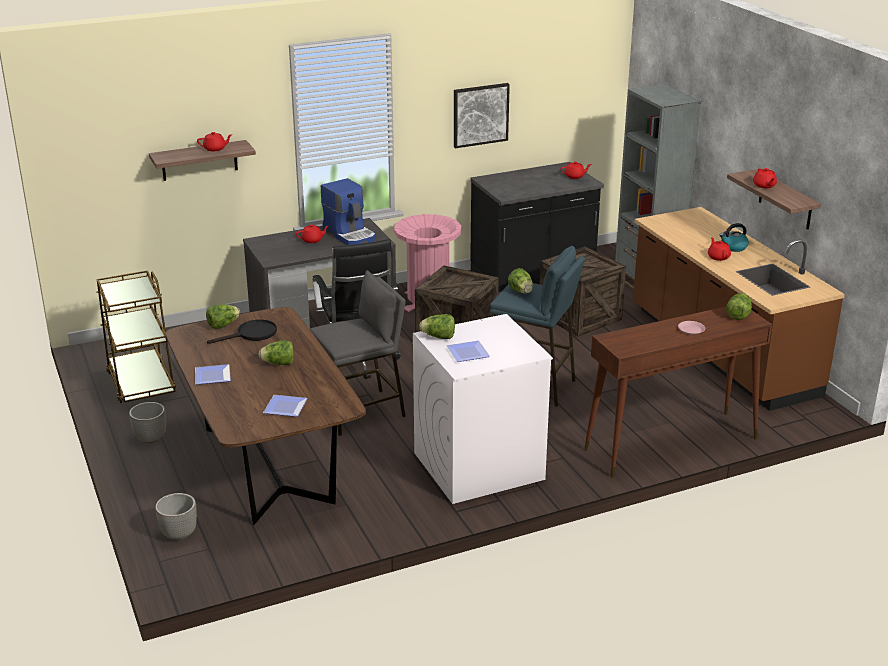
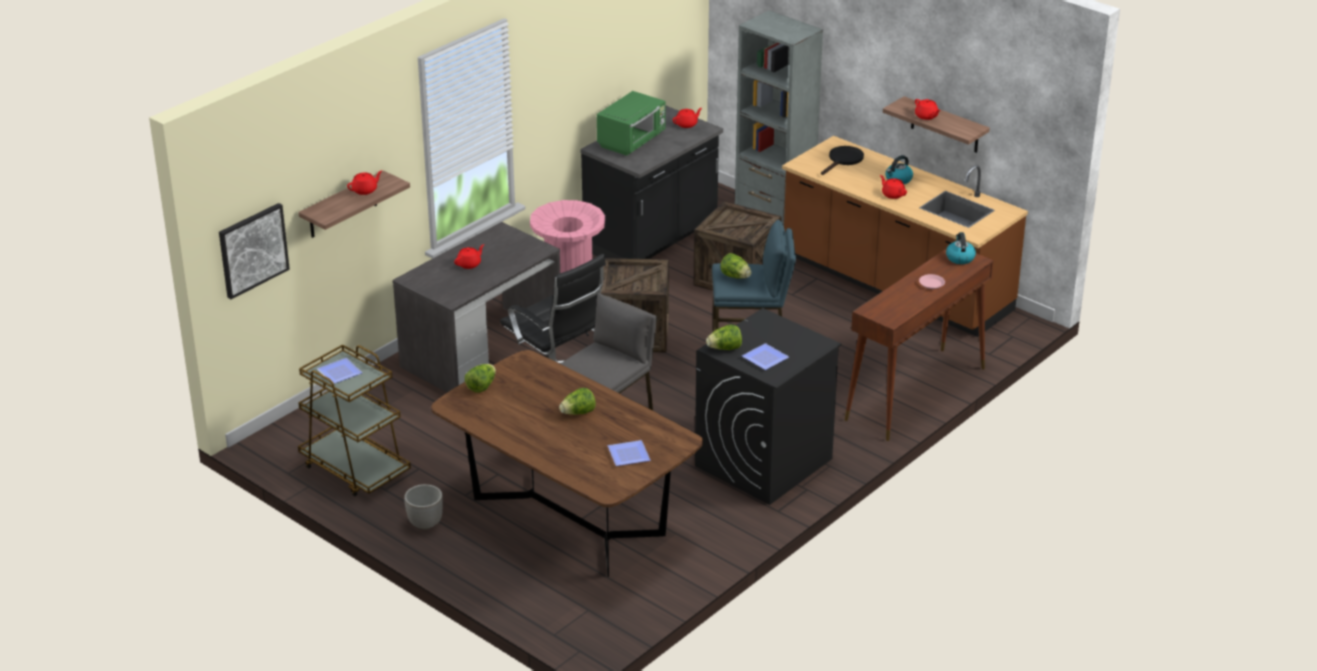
camera: 25 degrees left, 5 degrees up
planter [155,493,197,540] -> none
plate [195,364,231,385] -> plate moved to [317,358,362,384]
black frying pan [207,320,277,344] -> black frying pan moved to [821,146,864,175]
coffee machine [321,178,376,245] -> none
white washing machine [413,314,553,504] -> black washing machine [695,308,842,505]
picture [454,83,510,148] -> picture moved to [219,203,290,299]
lettuce [726,293,752,320] -> kettle [946,232,976,264]
none -> green microwave [597,91,666,156]

